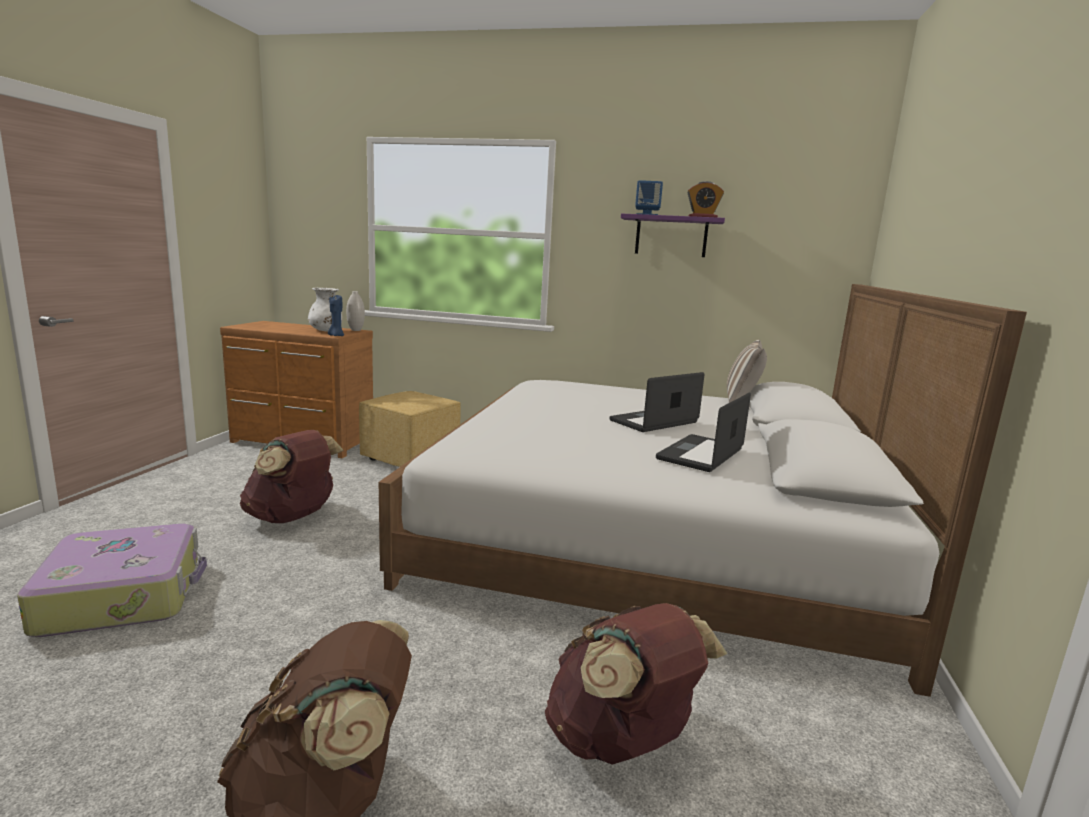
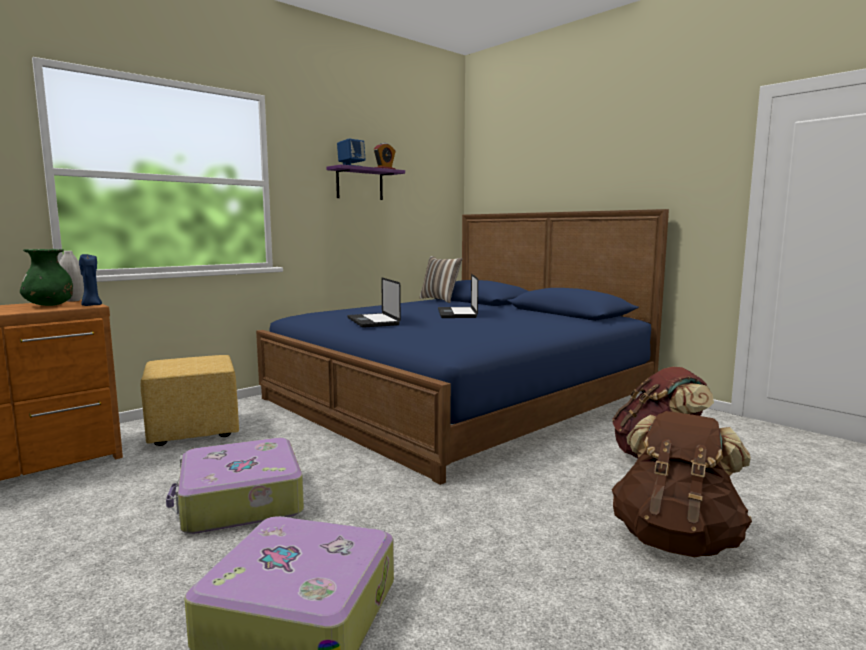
camera: 55 degrees left, 5 degrees down
brown backpack [240,430,344,523] -> suitcase [166,438,304,534]
white vase [308,288,342,332] -> green vase [20,249,73,306]
white bed [379,284,1027,697] -> blue bed [256,209,669,485]
laptop [656,392,751,472] -> laptop moved to [347,278,401,328]

